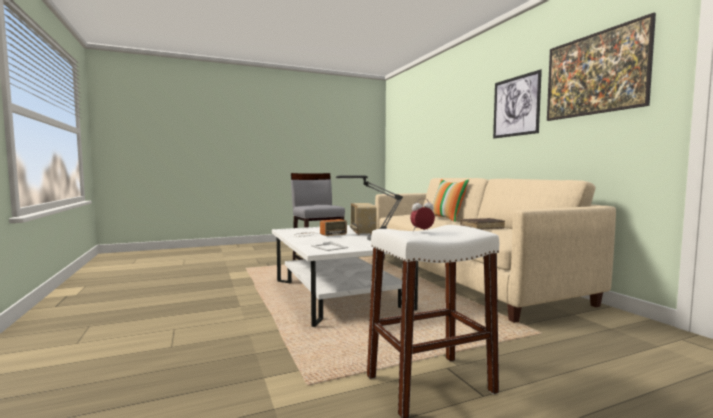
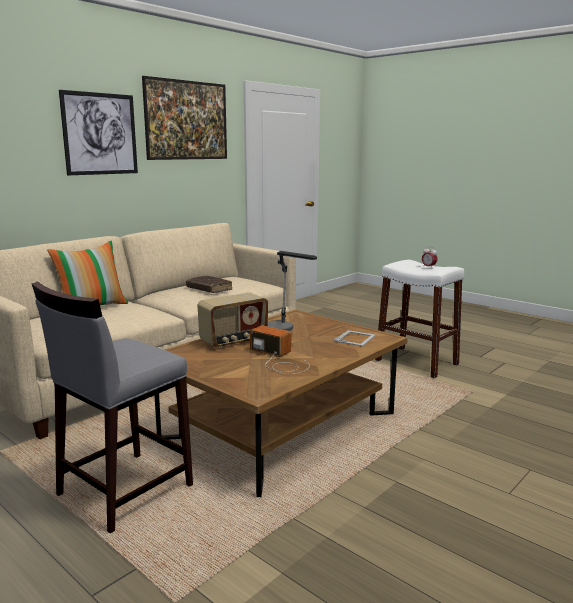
camera: 115 degrees left, 10 degrees up
white coffee table [272,225,418,327] -> brown coffee table [154,310,408,497]

